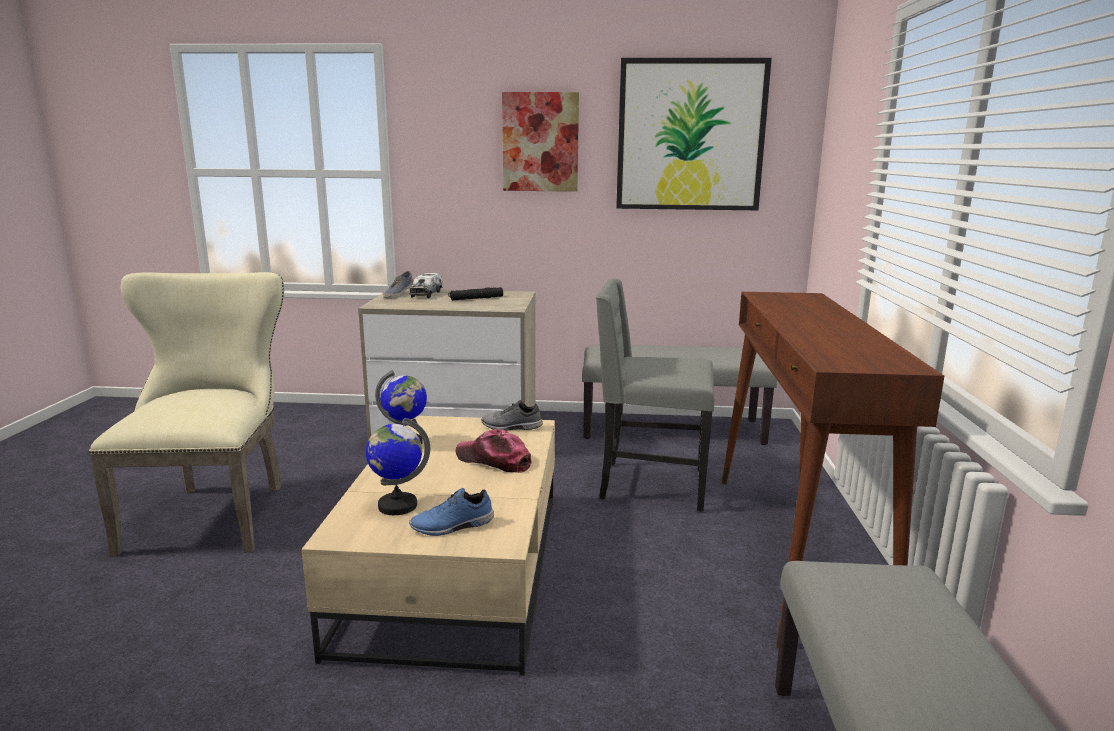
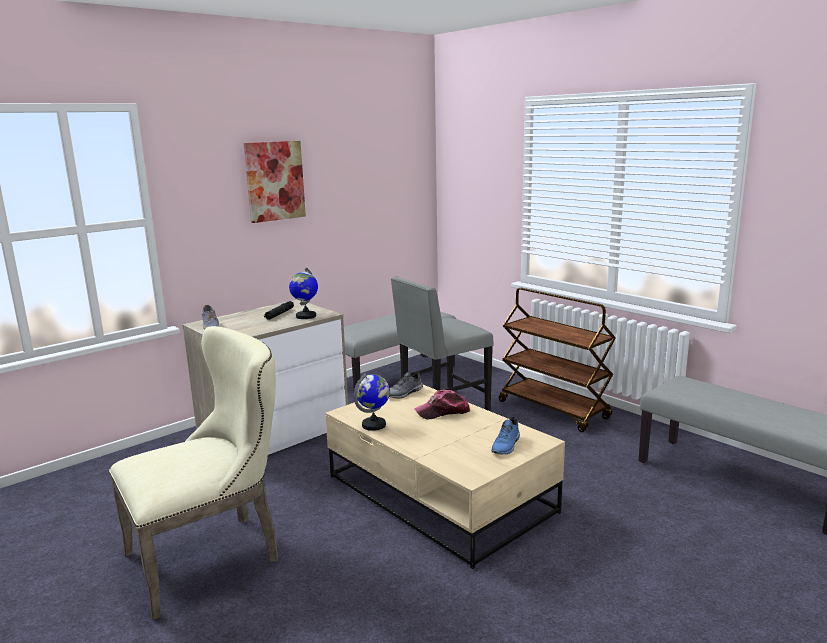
camera: 45 degrees left, 0 degrees up
beige chair [89,272,284,557] -> beige chair turned 105 degrees clockwise [109,326,278,620]
globe [366,418,430,515] -> globe moved to [289,267,318,319]
toy truck [409,273,443,298] -> none
picture [616,58,772,210] -> none
brown console table [722,292,944,649] -> brown cart [499,288,616,432]

